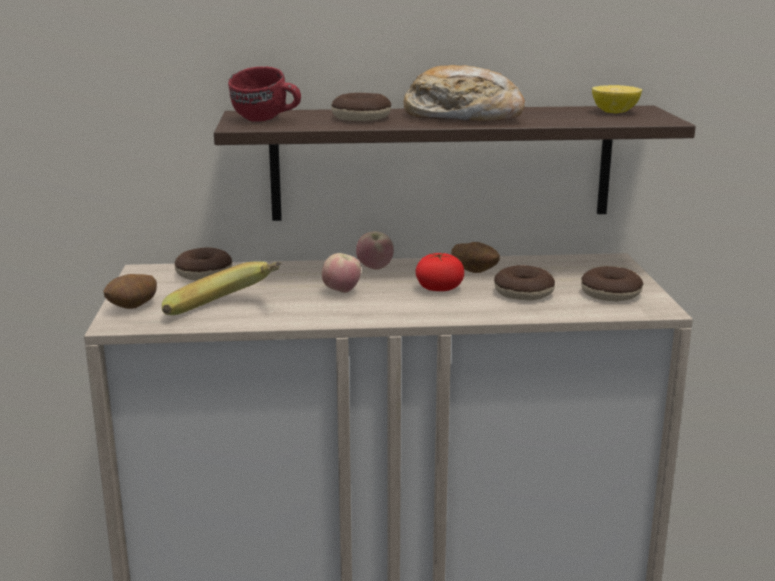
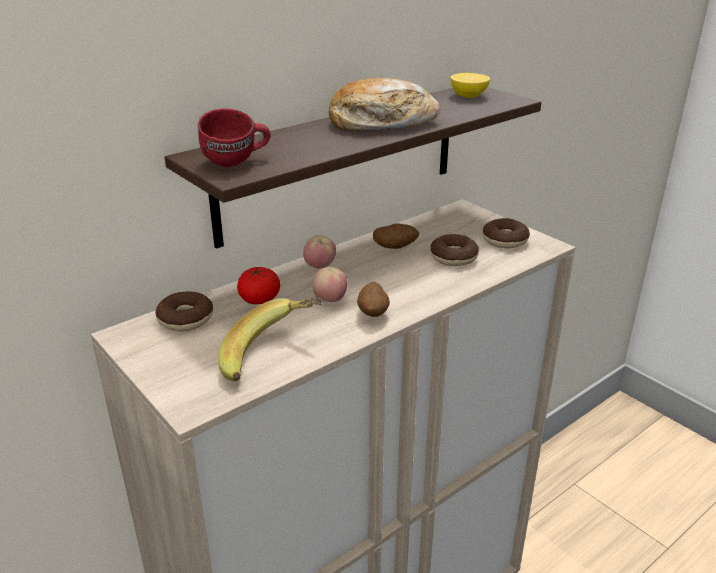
camera: 35 degrees left, 10 degrees up
potato [103,274,157,309] -> potato moved to [357,282,390,317]
donut [331,93,391,121] -> none
tomato [415,253,464,291] -> tomato moved to [237,267,280,304]

